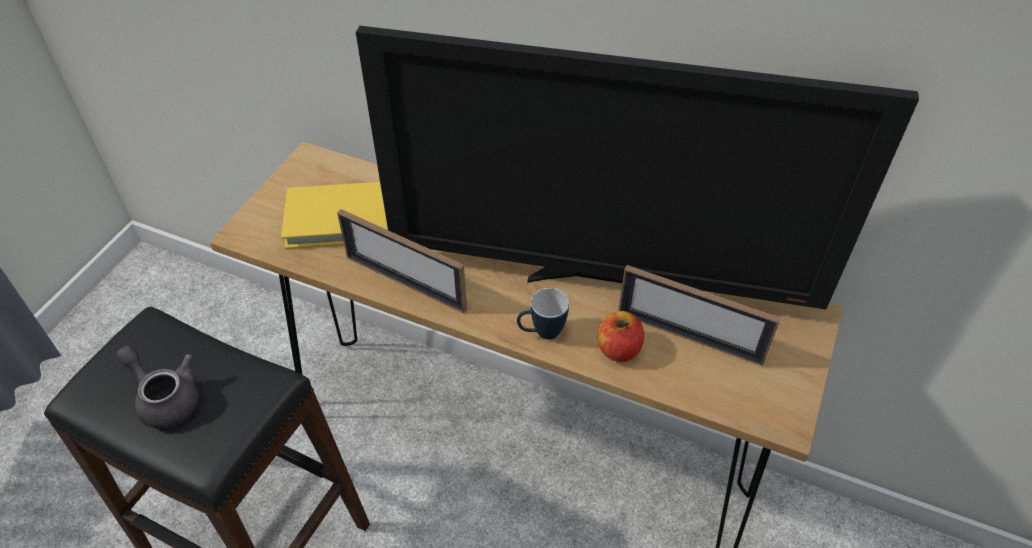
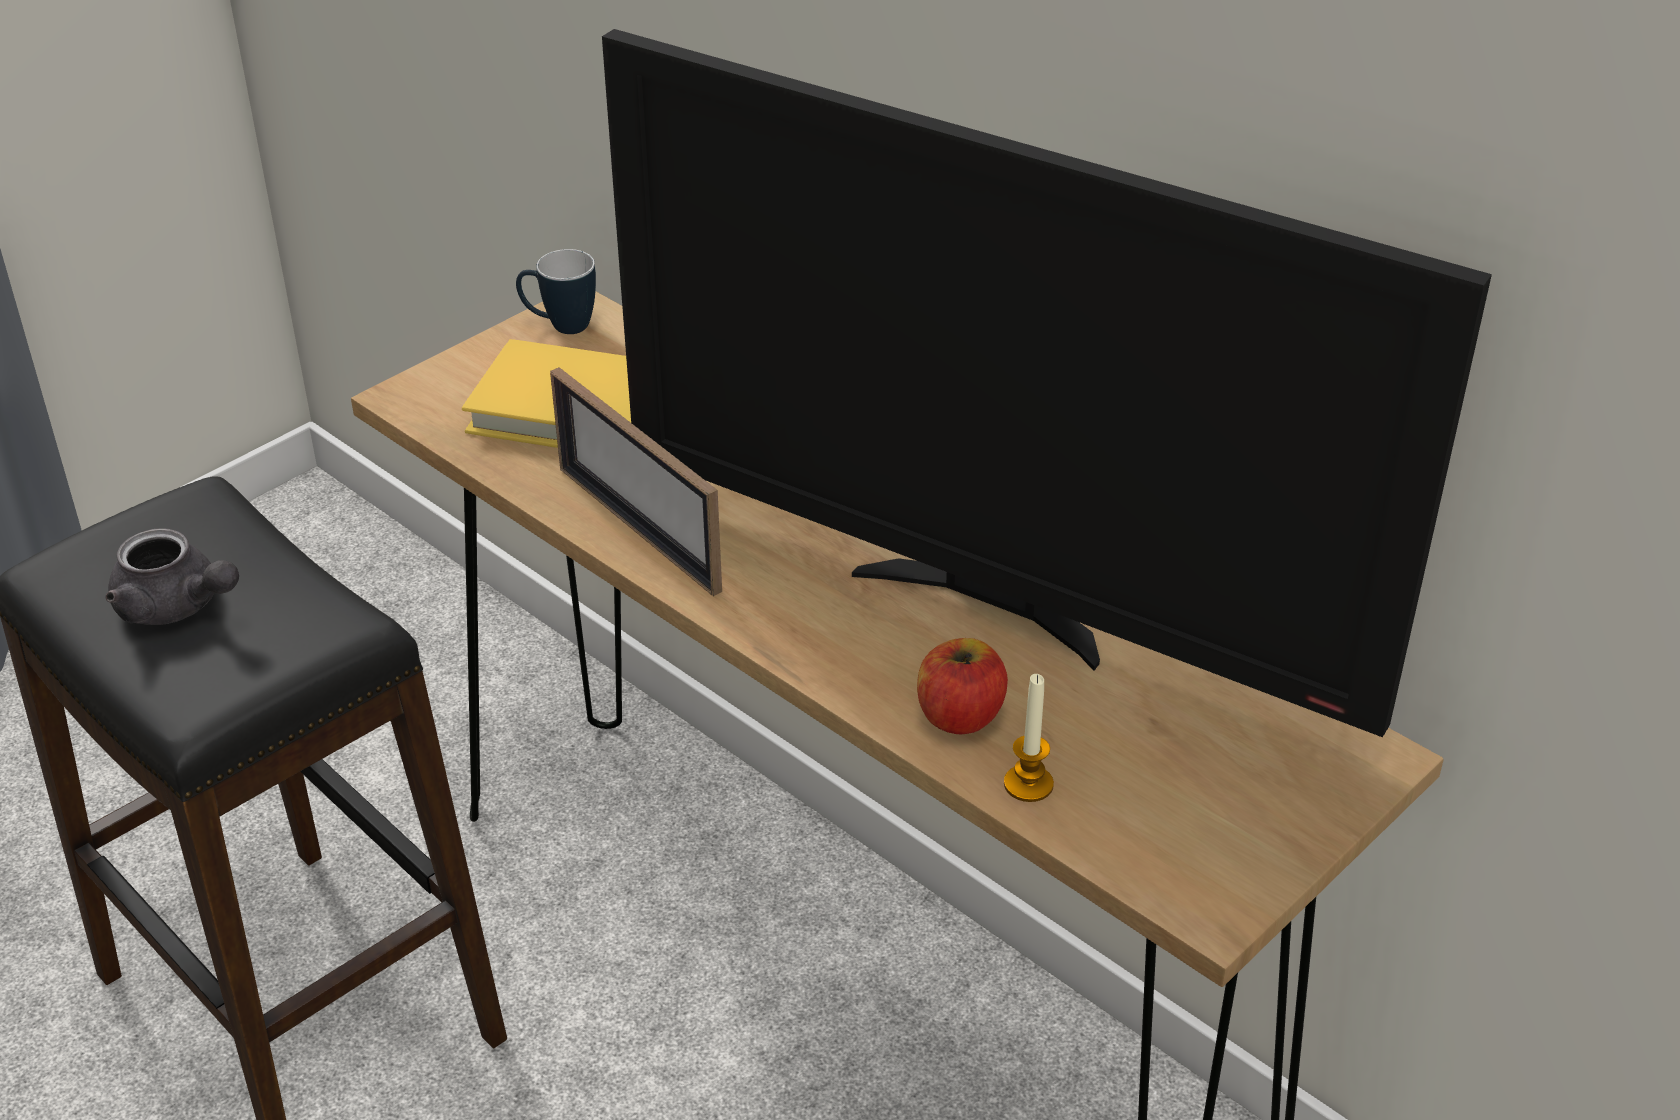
camera: 20 degrees right, 10 degrees down
grey teapot [116,346,199,429] -> grey teapot turned 150 degrees clockwise [105,528,239,625]
mug [517,288,569,340] -> mug moved to [516,249,596,334]
picture frame [618,265,781,366] -> none
none -> candle [1004,674,1054,802]

